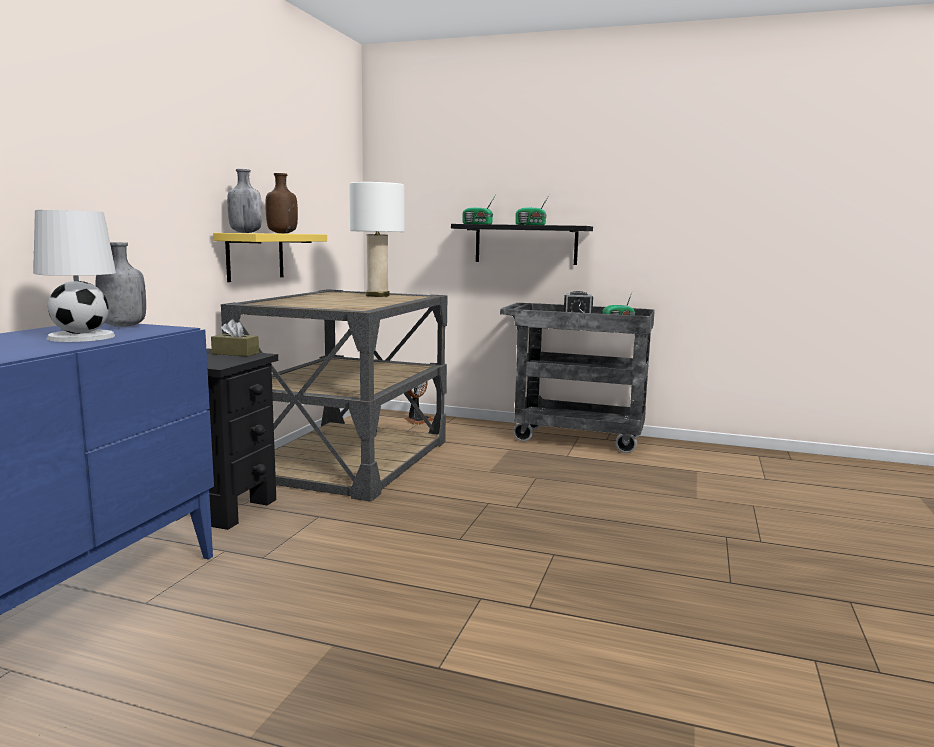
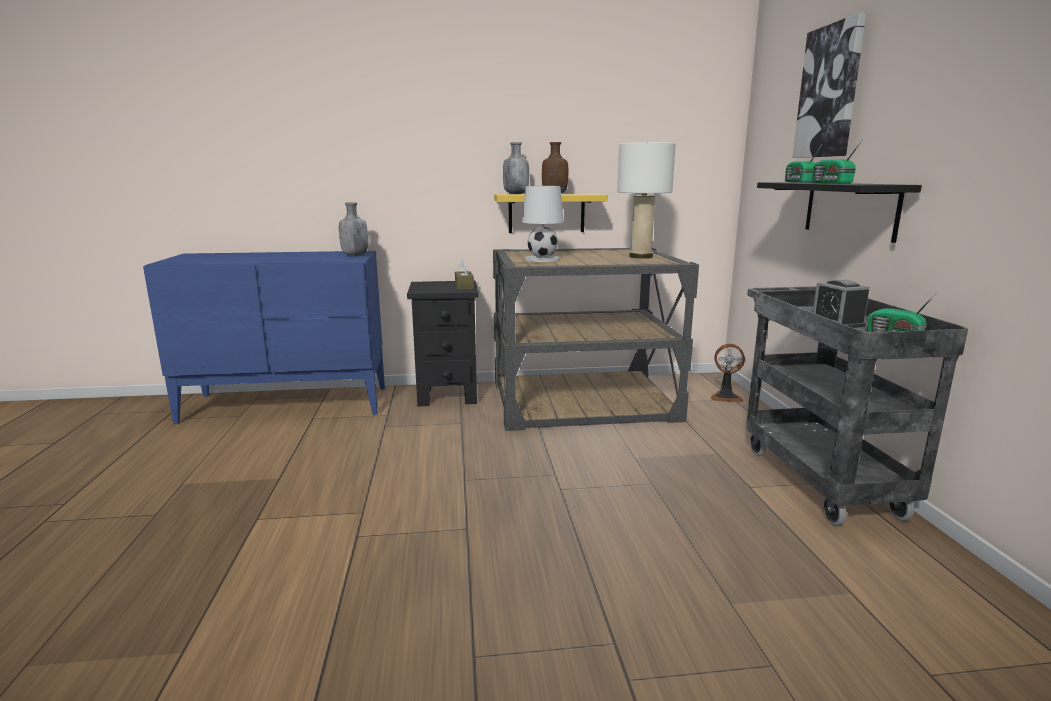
camera: 65 degrees right, 5 degrees up
white table lamp [33,210,116,342] -> white table lamp moved to [522,186,564,262]
none -> picture [792,13,866,158]

